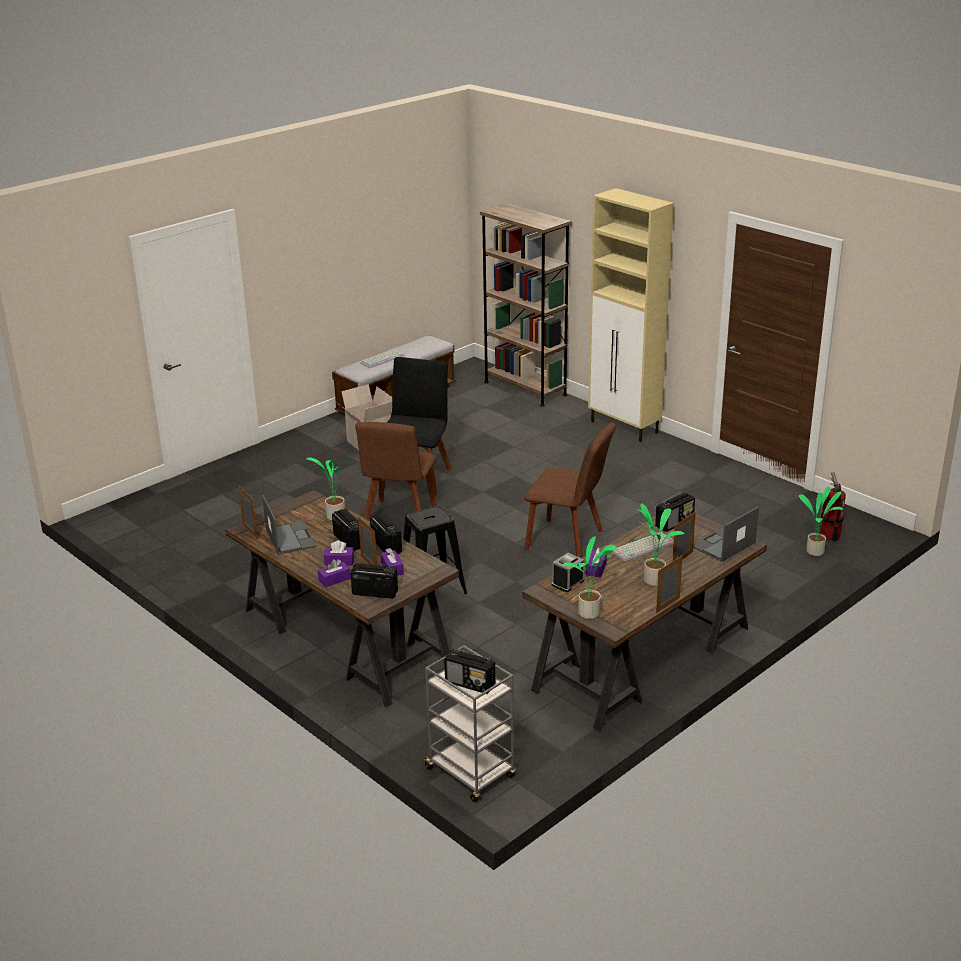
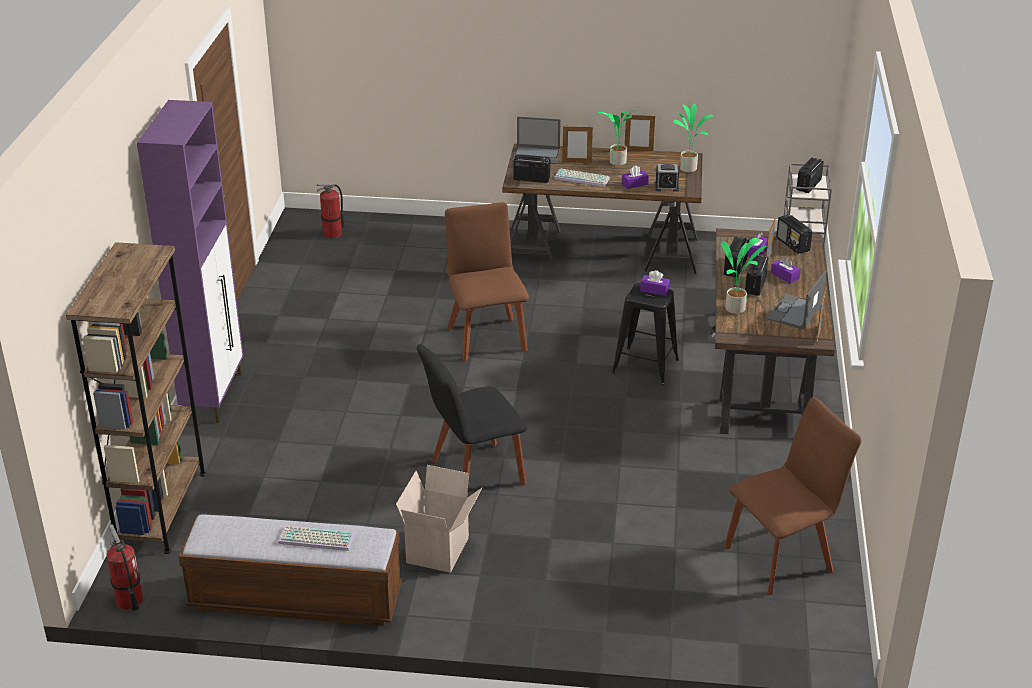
camera: 130 degrees left, 5 degrees up
purple tissue box [318,559,351,587] -> purple tissue box moved to [640,270,670,296]
brown chair [355,422,437,520] -> brown chair moved to [724,397,861,595]
radio [444,649,495,694] -> radio turned 135 degrees counterclockwise [796,158,824,193]
beige cabinet [588,188,674,442] -> purple cabinet [137,100,244,423]
potted plant [799,487,843,556] -> none
none -> fire extinguisher [107,525,143,611]

